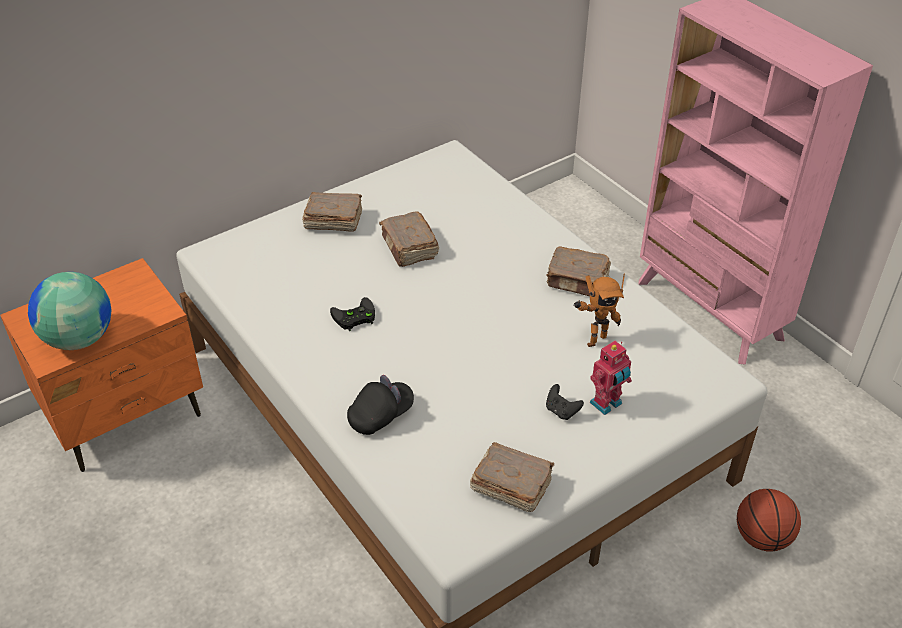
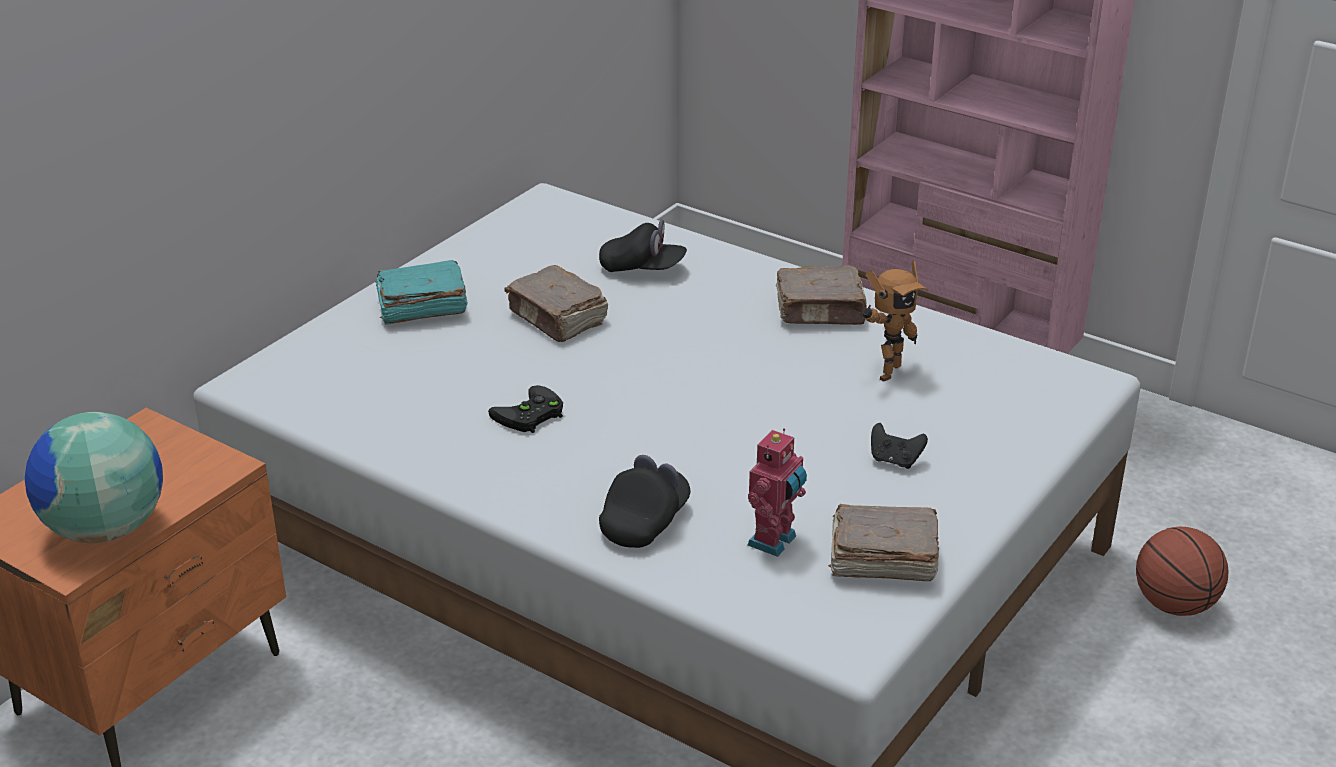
camera: 20 degrees left, 10 degrees down
brown book [302,192,362,231] -> turquoise book [375,260,467,325]
toy robot [590,341,632,415] -> toy robot moved to [747,428,807,557]
none -> black cap [599,219,687,272]

